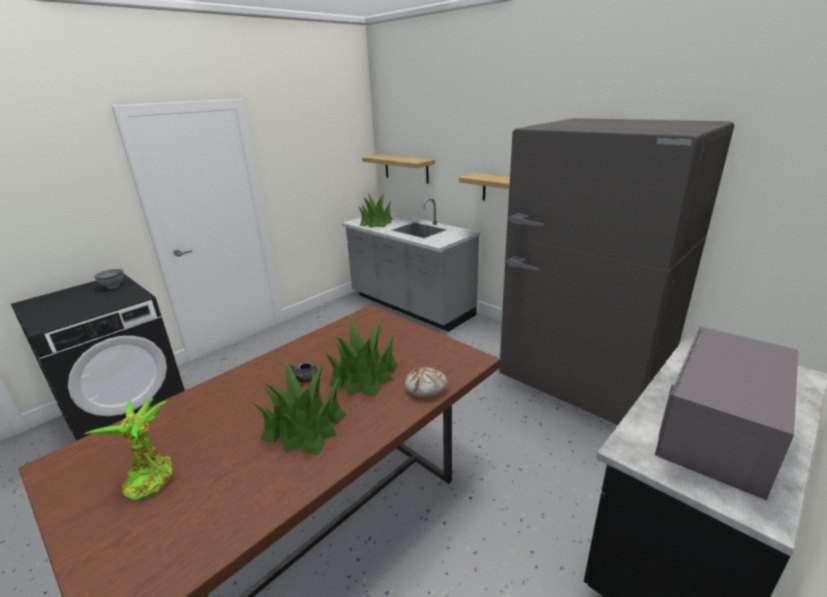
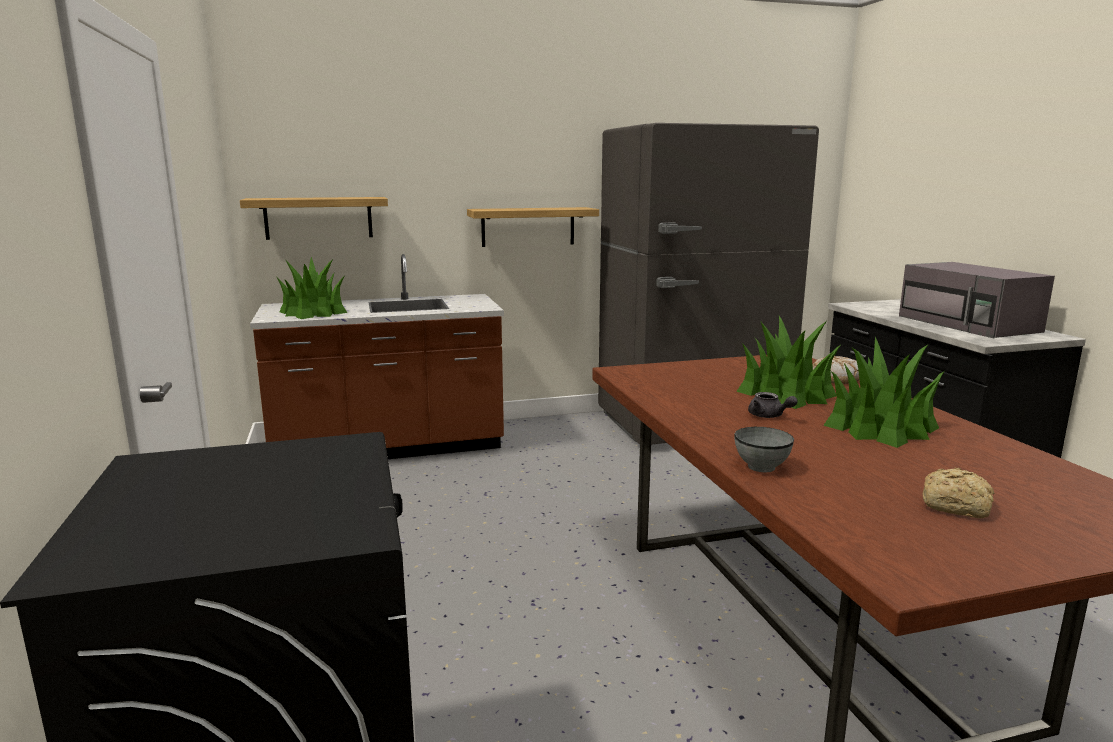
camera: 60 degrees left, 10 degrees down
potted plant [85,398,174,501] -> bread [923,468,994,518]
grey bowl [95,269,124,289] -> grey bowl moved to [734,427,794,472]
grey counter [342,198,480,332] -> brown counter [250,254,504,459]

